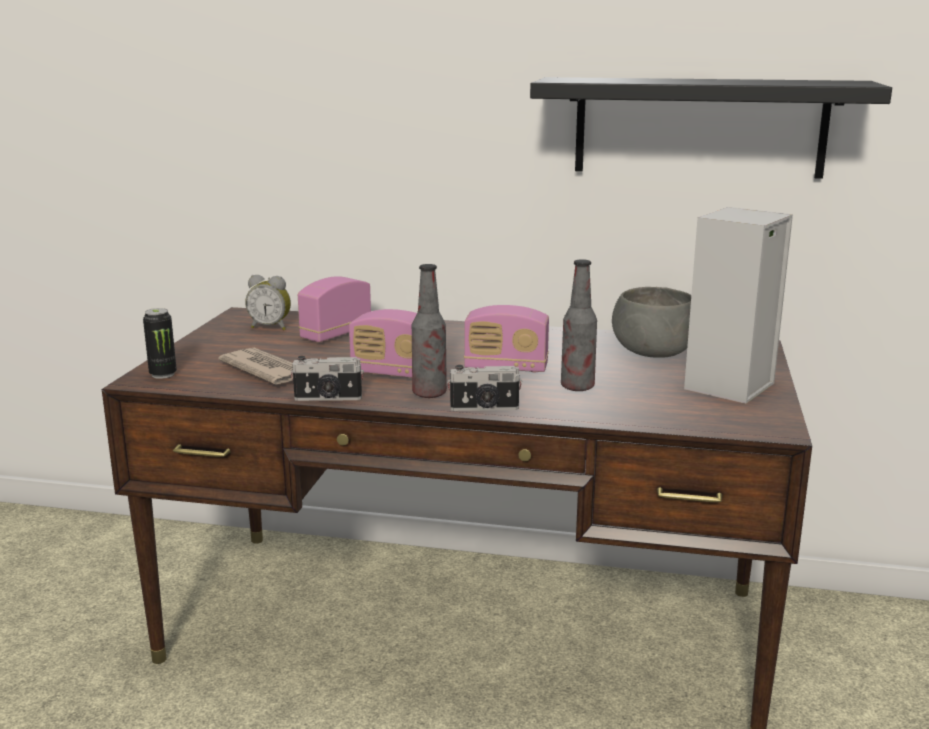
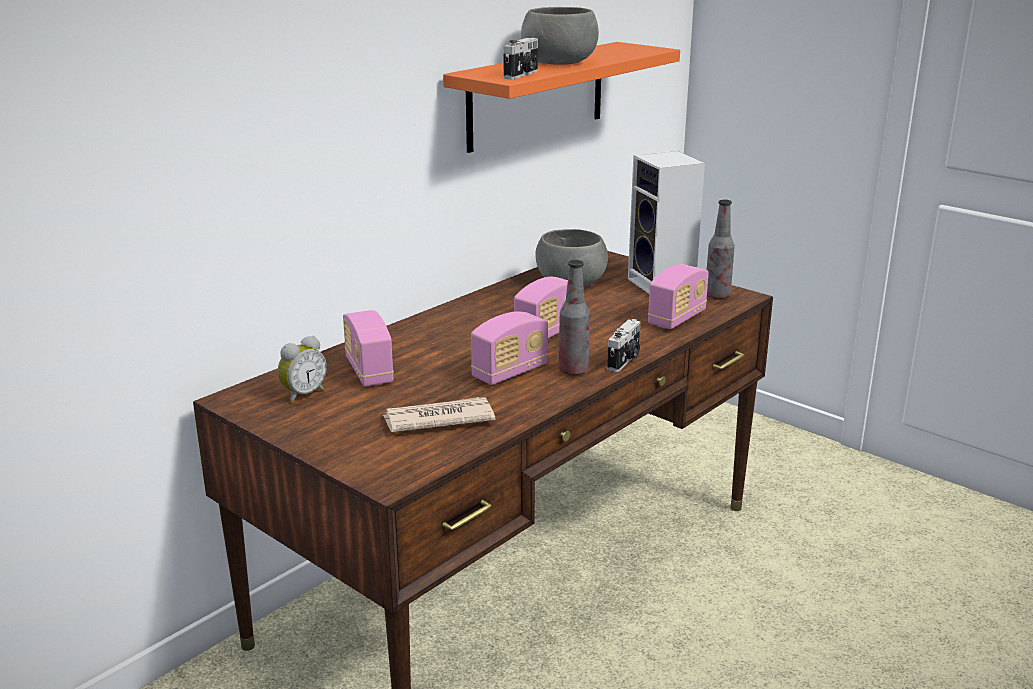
camera: 60 degrees left, 5 degrees up
can [143,308,177,379] -> none
camera [290,356,364,401] -> camera moved to [504,38,538,79]
black shelf [530,77,892,179] -> orange shelf [443,42,680,153]
bottle [561,259,597,391] -> bottle moved to [707,200,735,299]
none -> grey bowl [521,7,599,65]
none -> radio [648,264,709,329]

